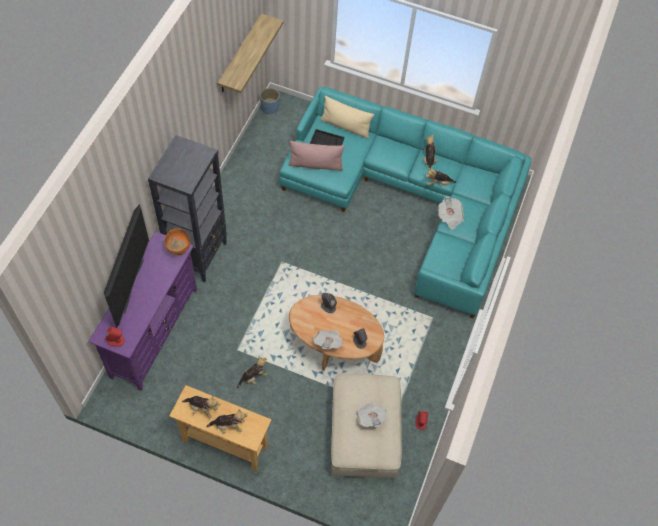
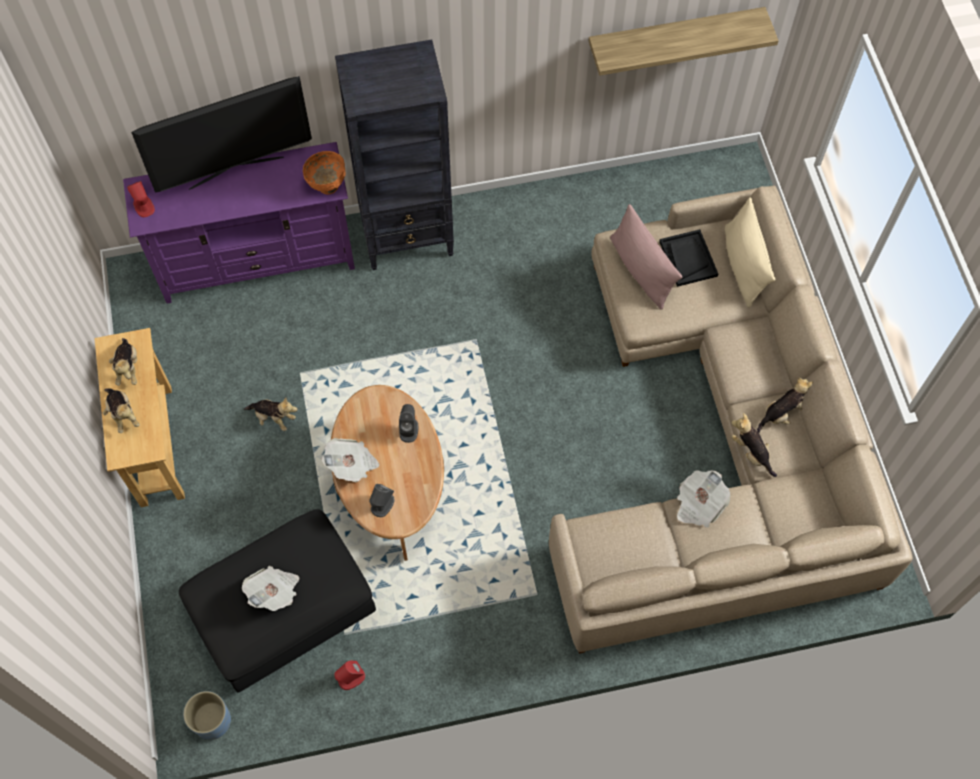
camera: 60 degrees right, 5 degrees up
blue planter [260,88,280,114] -> blue planter moved to [183,691,231,740]
turquoise sofa [279,87,532,318] -> beige sofa [549,186,913,654]
beige ottoman [331,374,402,478] -> black ottoman [179,509,376,692]

